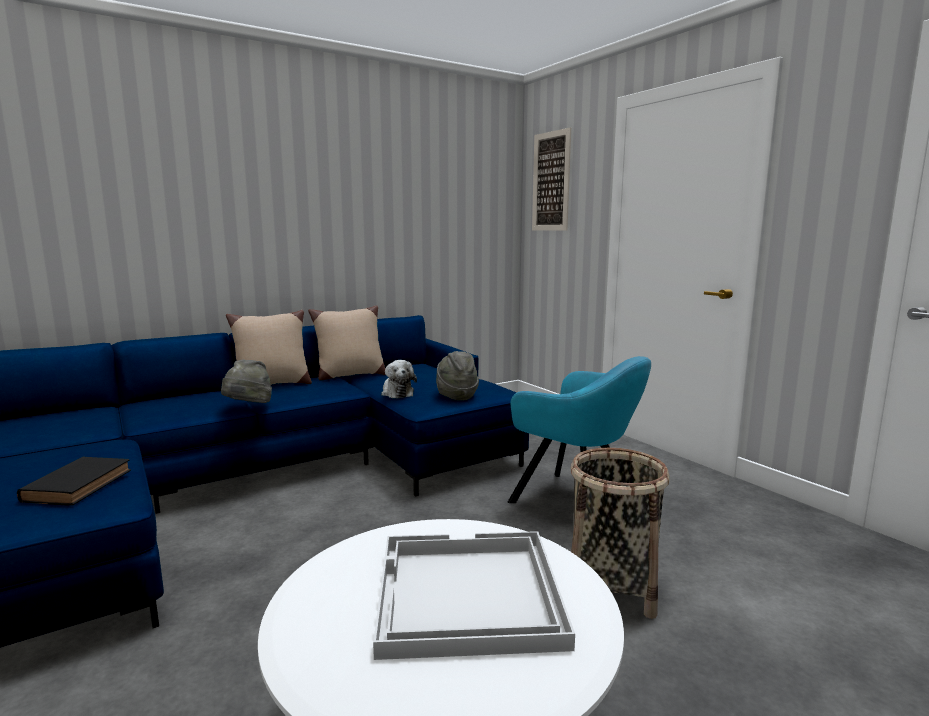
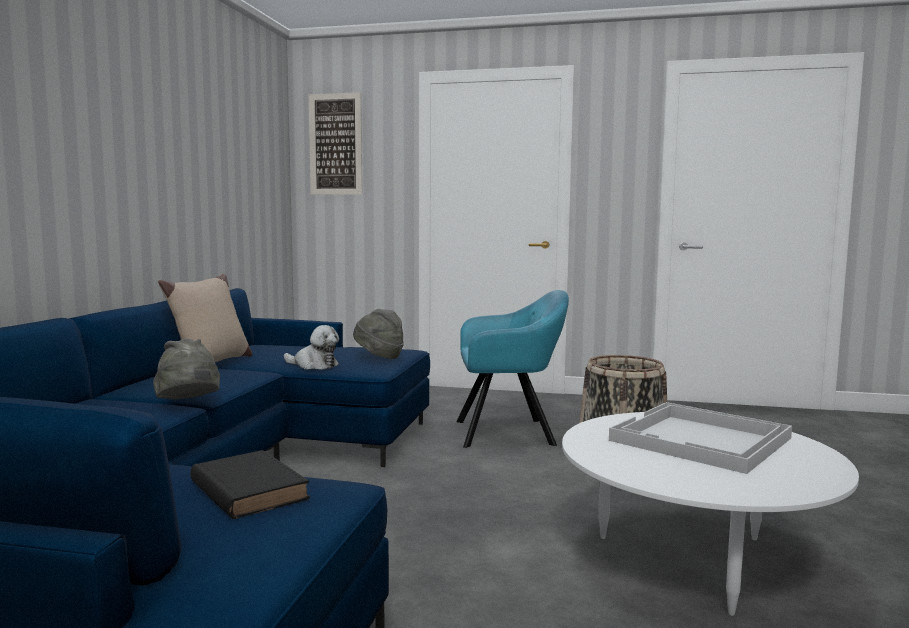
camera: 45 degrees left, 5 degrees down
beige pillow [226,310,312,385] -> none

